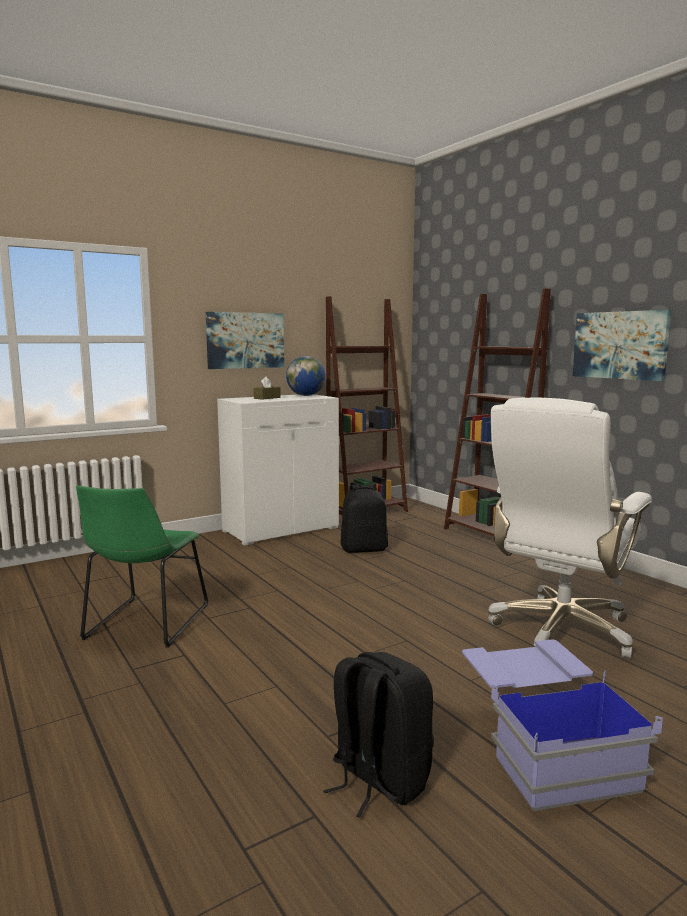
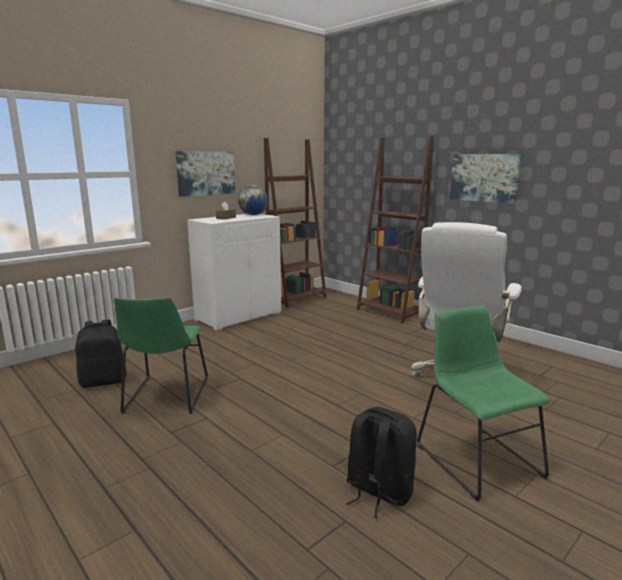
camera: 10 degrees left, 5 degrees up
black backpack [341,484,388,553] -> black backpack moved to [75,320,127,388]
blue storage box [462,639,663,811] -> green chair [417,306,550,502]

